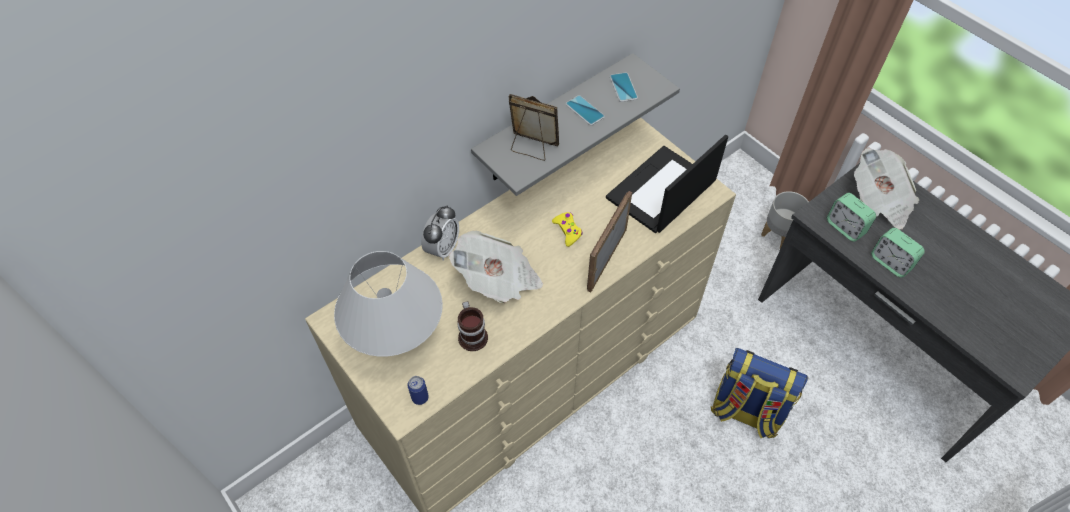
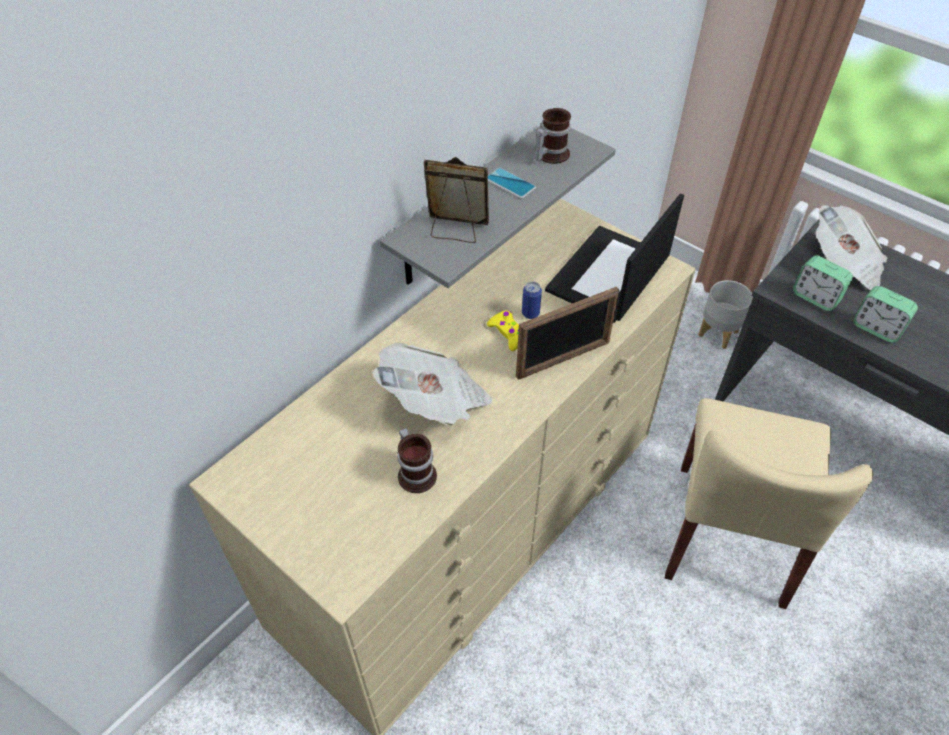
camera: 10 degrees left, 5 degrees down
white table lamp [334,251,443,357] -> none
can [408,376,429,405] -> can moved to [522,281,542,319]
alarm clock [421,205,459,261] -> none
picture frame [587,191,632,293] -> picture frame turned 135 degrees counterclockwise [516,287,619,380]
phone [610,72,638,102] -> mug [535,108,571,164]
backpack [711,348,808,438] -> beige chair [665,398,873,609]

